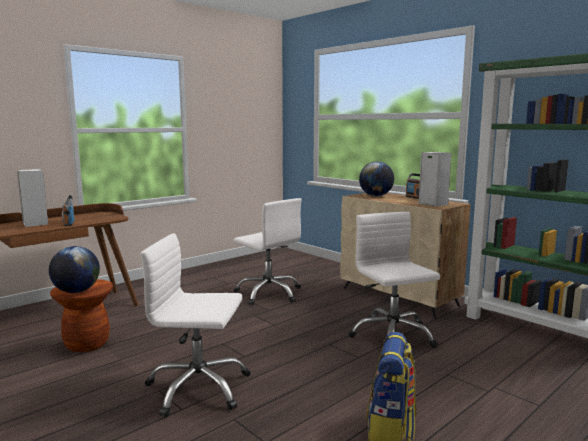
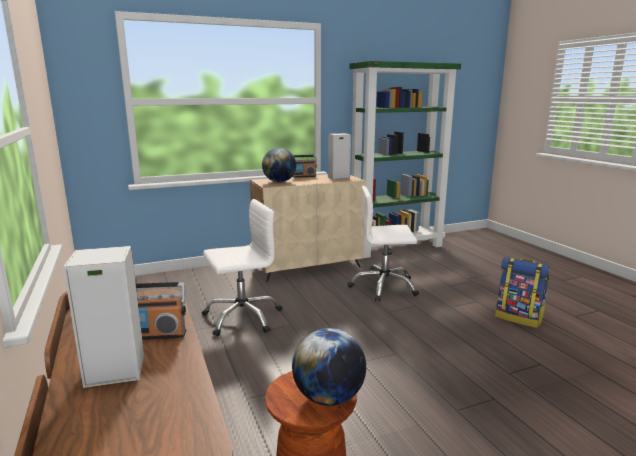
camera: 70 degrees left, 5 degrees up
white office chair [140,233,251,417] -> none

